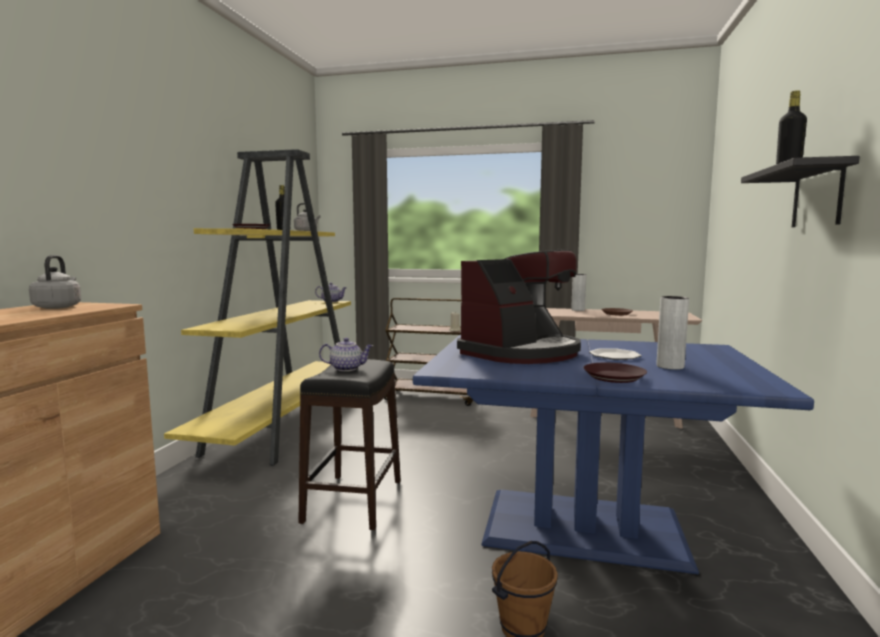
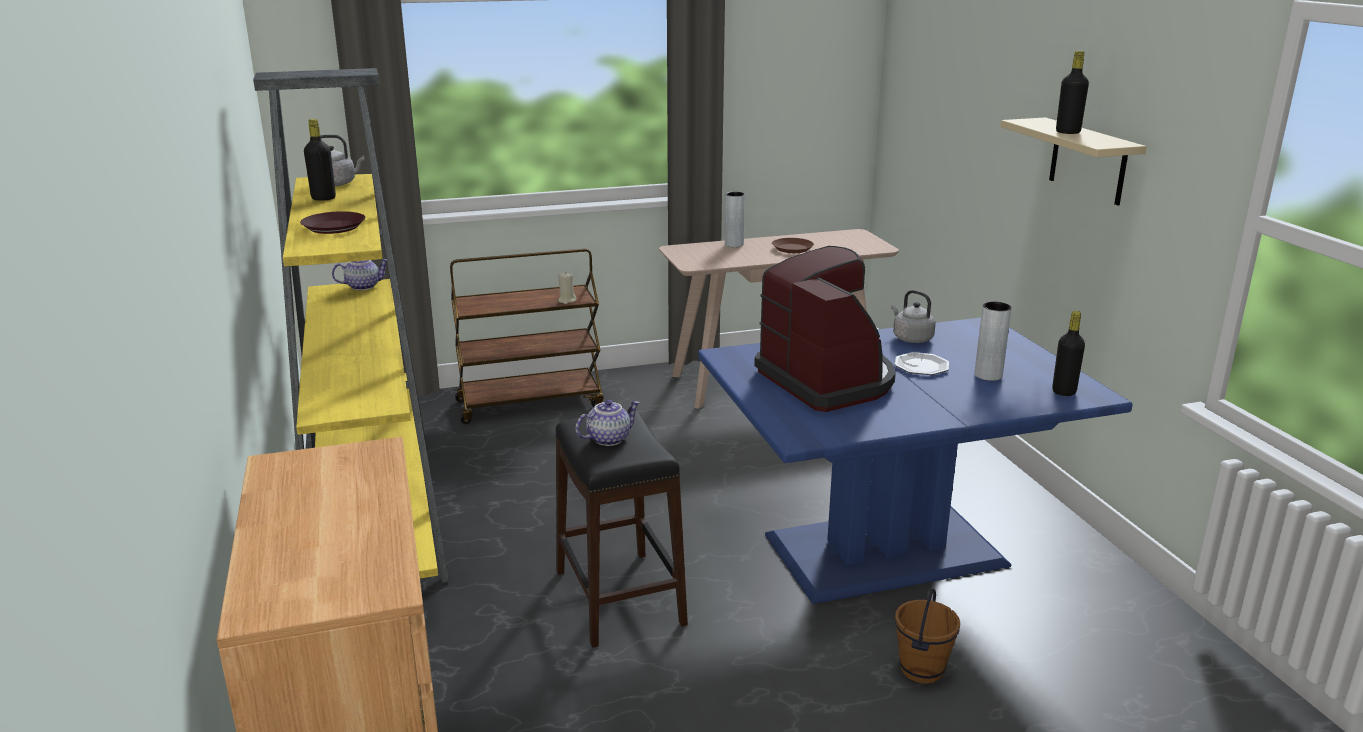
camera: 30 degrees left, 15 degrees up
grey kettle [29,255,81,309] -> grey kettle moved to [891,290,936,343]
coffee machine [457,249,581,364] -> coffee machine turned 45 degrees counterclockwise [754,246,896,412]
brown plate [583,363,647,383] -> none
black shelf [741,156,860,227] -> beige shelf [1001,117,1147,205]
none -> black bottle [1052,311,1085,396]

